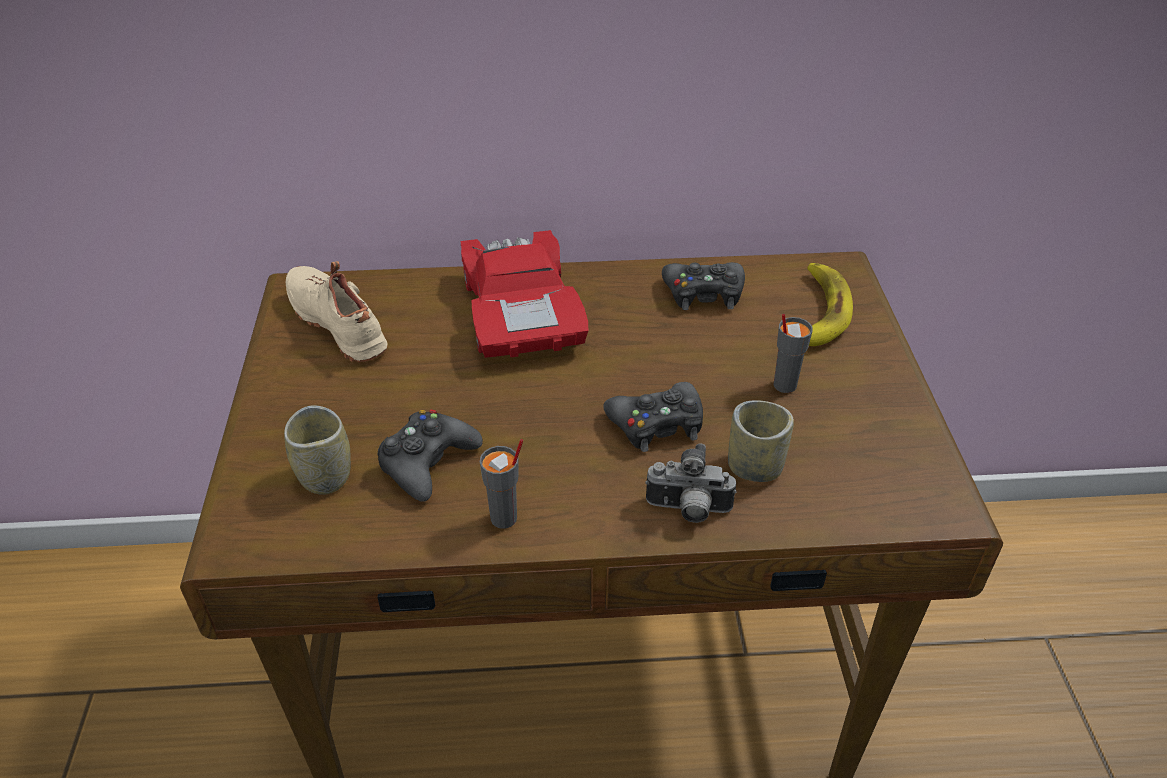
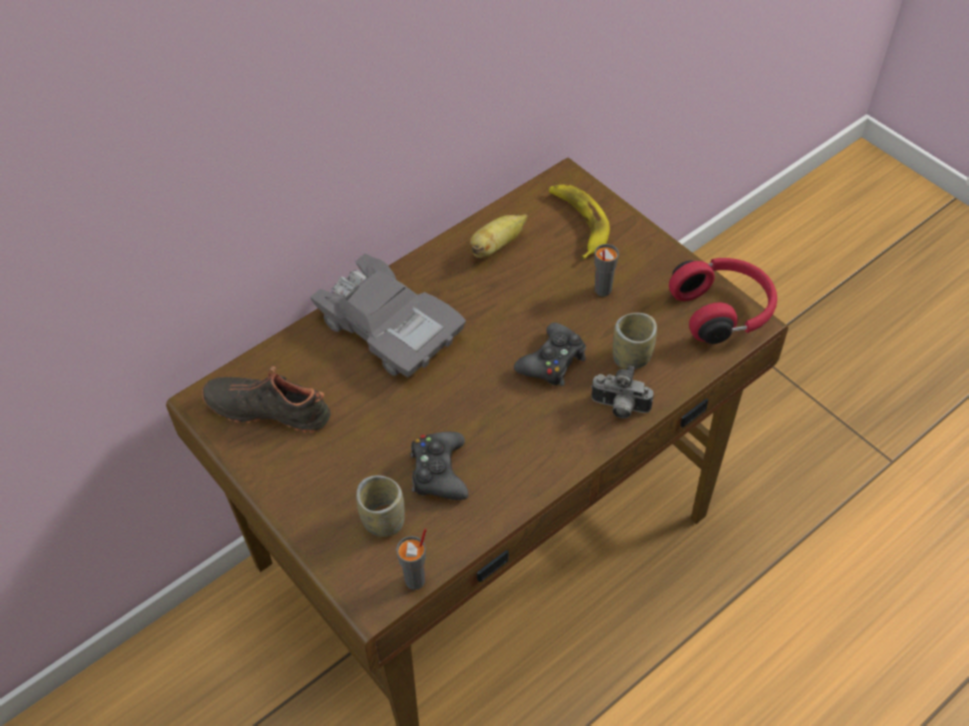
camera: 35 degrees left, 10 degrees up
beige shoe [286,261,387,362] -> black shoe [202,366,331,433]
red toy car [461,230,588,358] -> grey toy car [310,253,466,378]
grey cup [480,439,523,529] -> grey cup moved to [396,528,427,590]
camera [645,443,737,523] -> camera turned 45 degrees clockwise [591,366,654,418]
black game controller [662,262,745,310] -> banana [470,214,528,258]
none -> red headphones [669,258,777,344]

